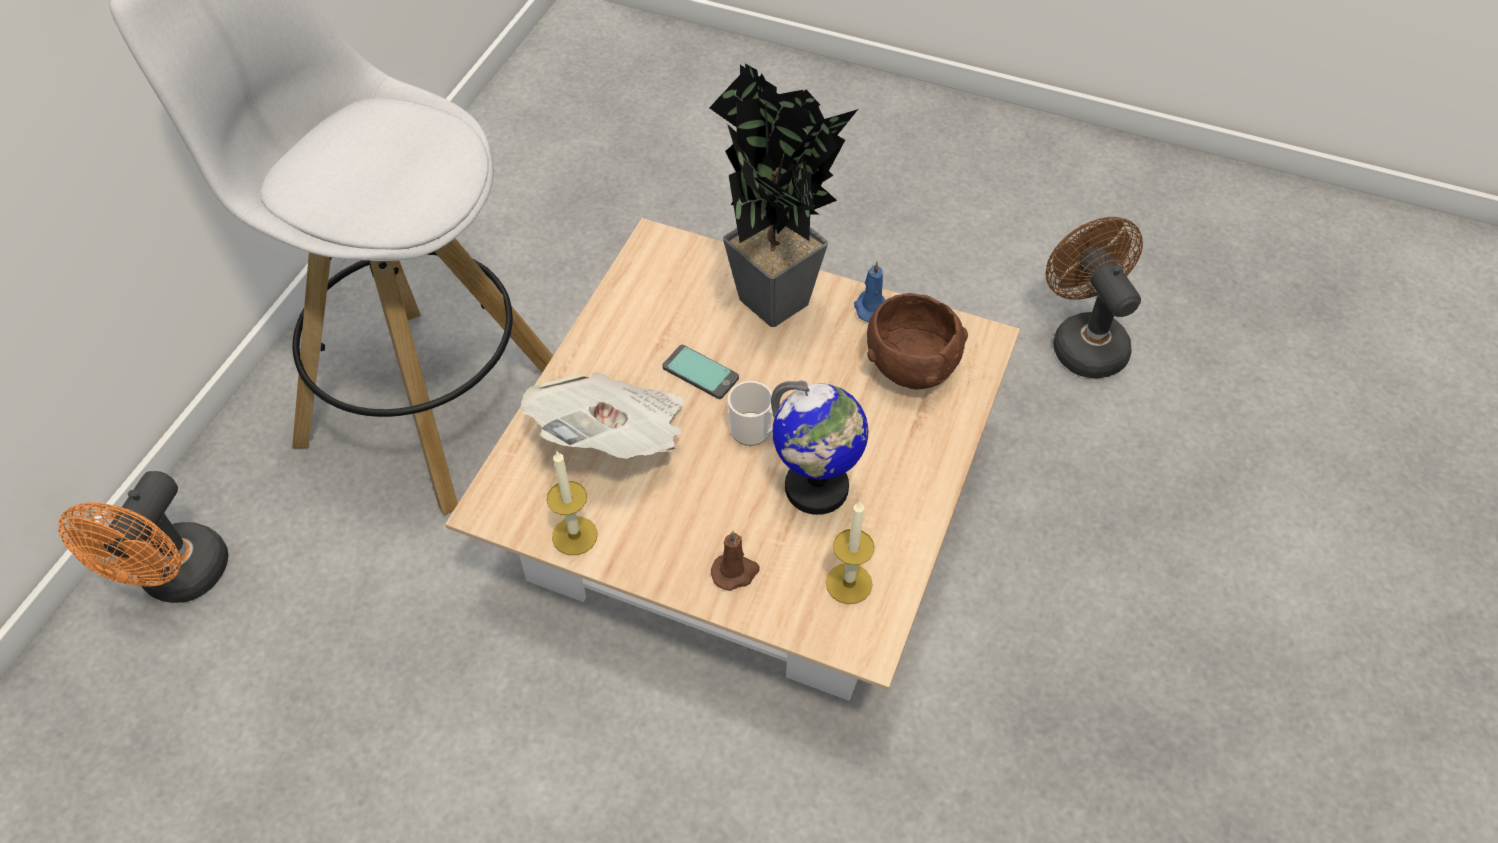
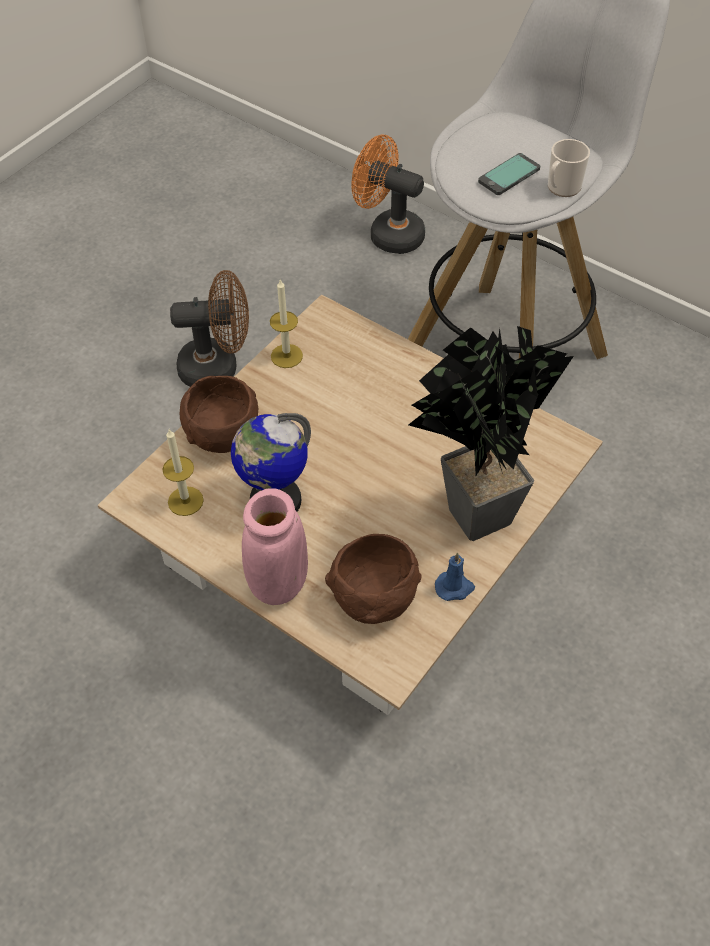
camera: 105 degrees right, 0 degrees up
newspaper [521,372,685,459] -> none
phone [662,345,739,399] -> phone moved to [478,153,540,195]
brown candle [711,531,760,591] -> brown bowl [180,376,258,453]
mug [728,381,773,446] -> mug moved to [548,139,590,197]
brown fan [1045,217,1143,379] -> brown fan moved to [170,270,249,387]
none -> pink vase [242,488,308,605]

